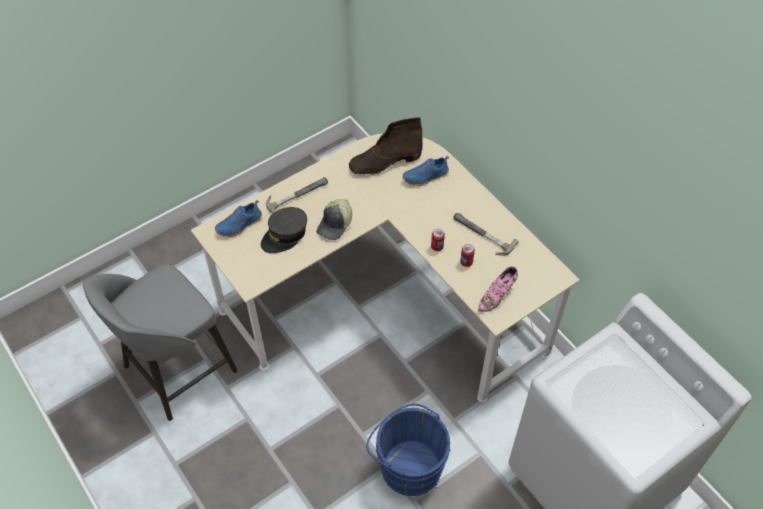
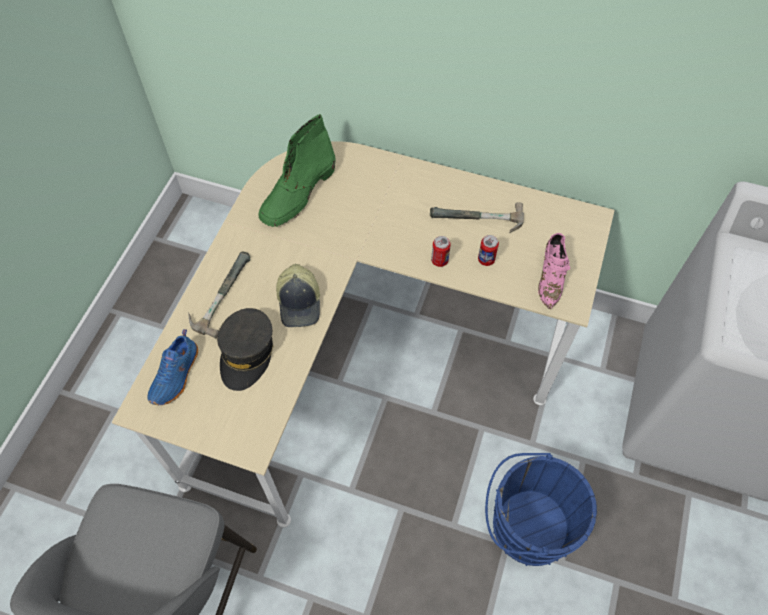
camera: 35 degrees left, 5 degrees up
brown boot [349,117,423,175] -> green boot [258,114,335,227]
blue shoe [403,156,449,186] -> none

